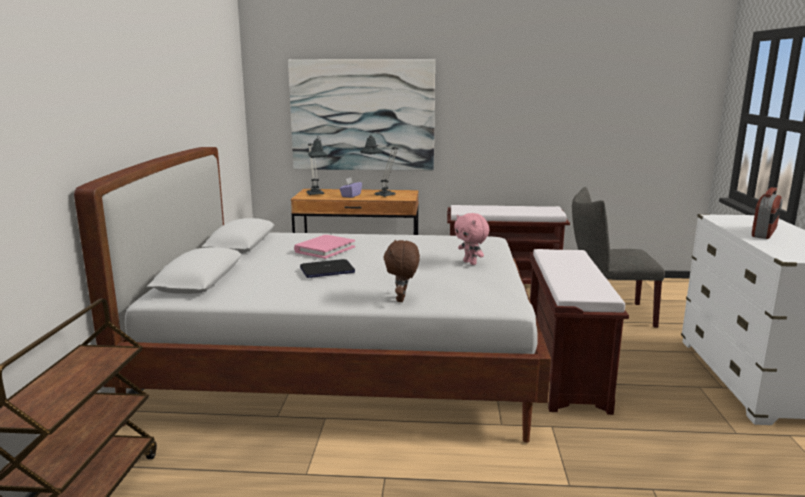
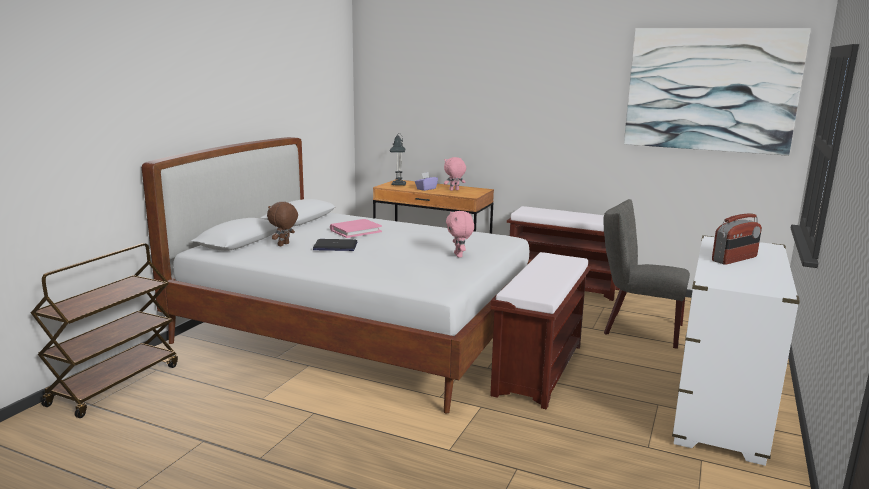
camera: 20 degrees right, 0 degrees up
picture [288,59,435,171] -> picture moved to [624,28,811,156]
table lamp [360,136,398,197] -> pink plush toy [444,157,466,191]
brown plush toy [383,240,420,302] -> brown plush toy moved to [267,202,298,246]

